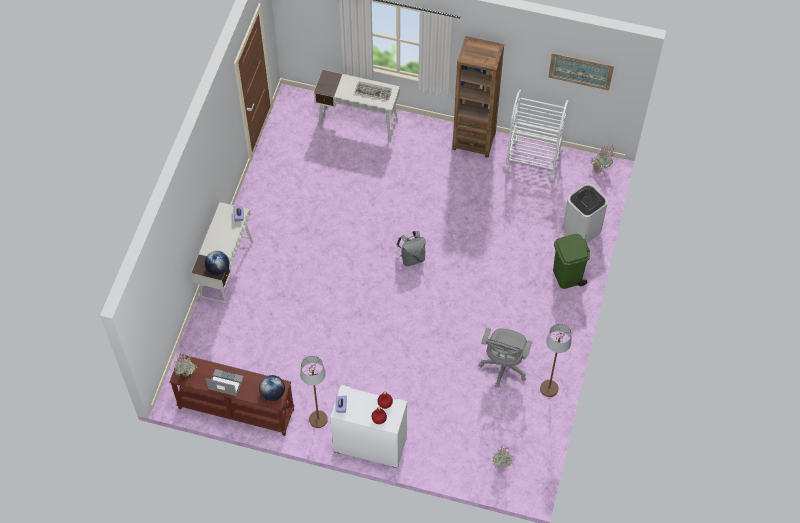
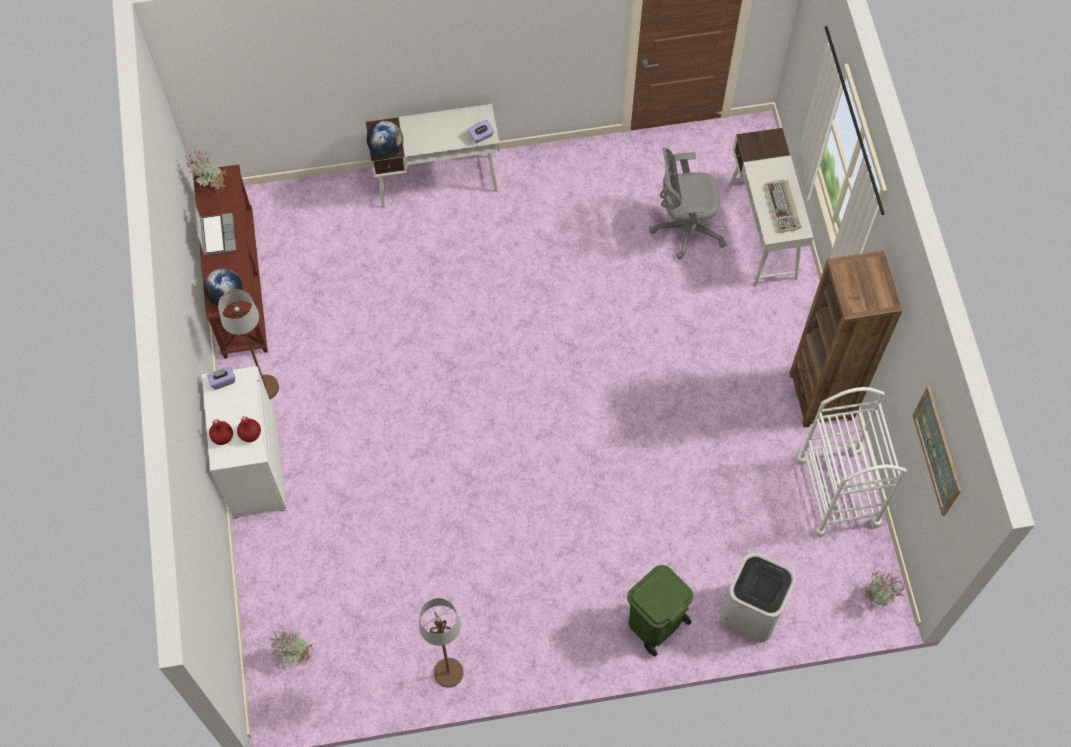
camera: 65 degrees right, 5 degrees up
grey backpack [396,231,426,266] -> none
grey office chair [478,328,532,388] -> grey office chair moved to [649,147,727,259]

